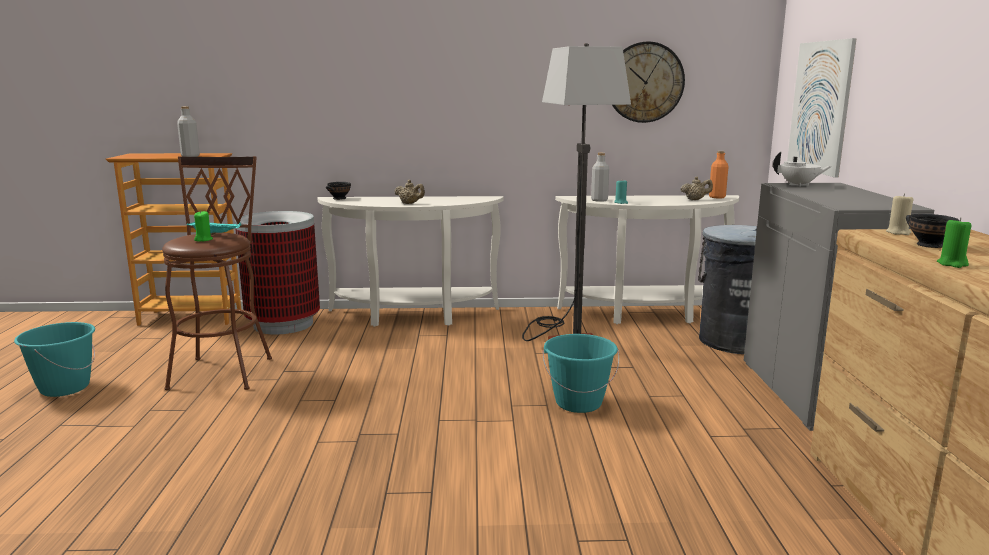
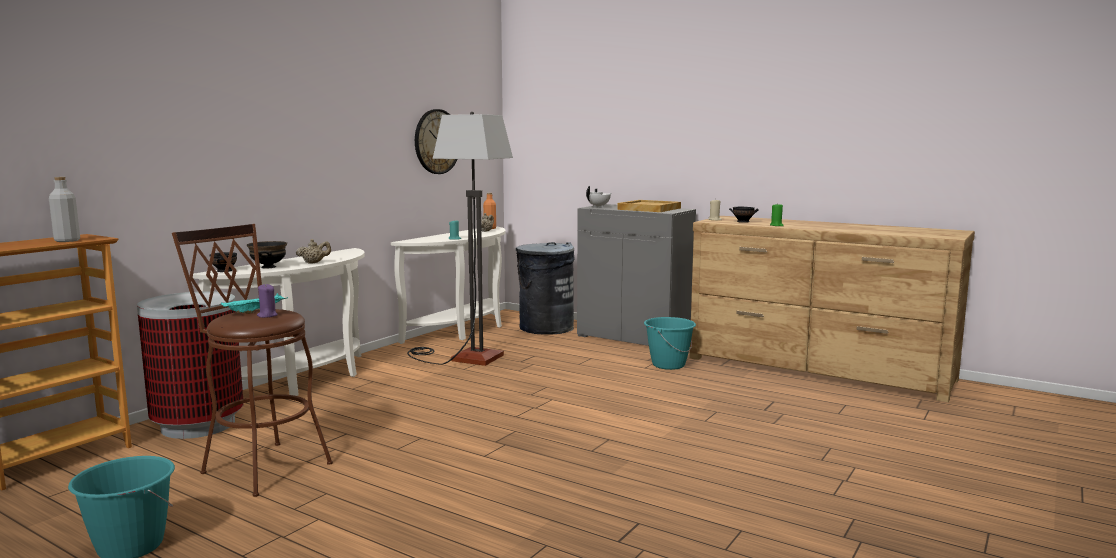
camera: 55 degrees left, 5 degrees down
green candle [194,211,213,242] -> purple candle [257,284,278,318]
turquoise bucket [542,334,619,413] -> turquoise bucket moved to [644,317,696,370]
grey bottle [591,153,609,202] -> none
picture [787,38,857,178] -> none
none -> black bowl [247,241,287,268]
none -> beige tray [617,200,681,212]

